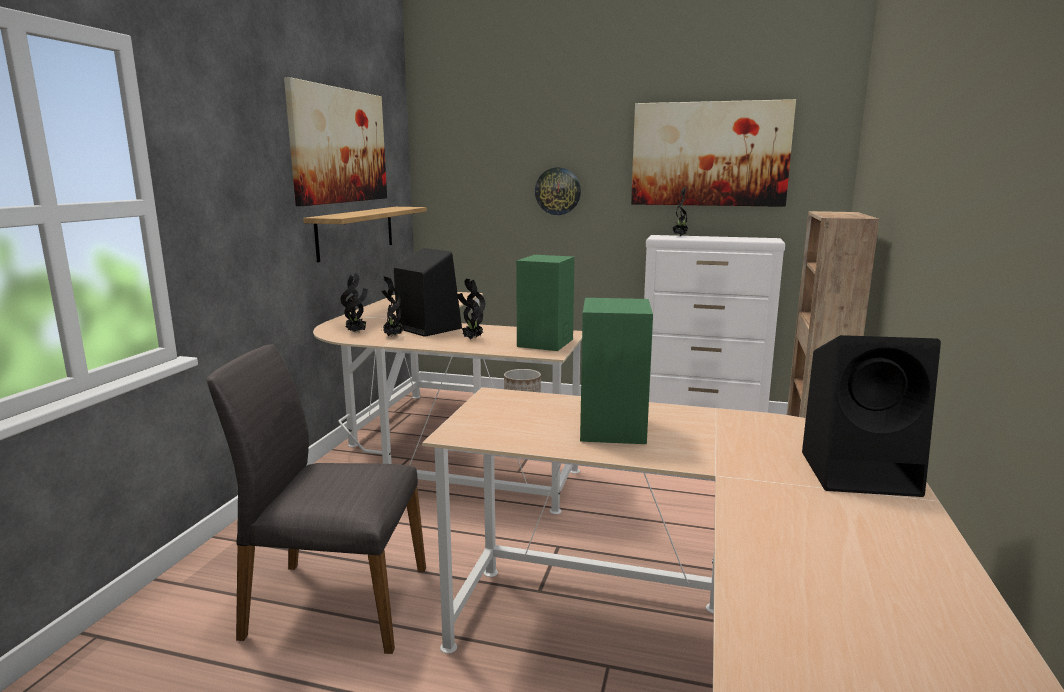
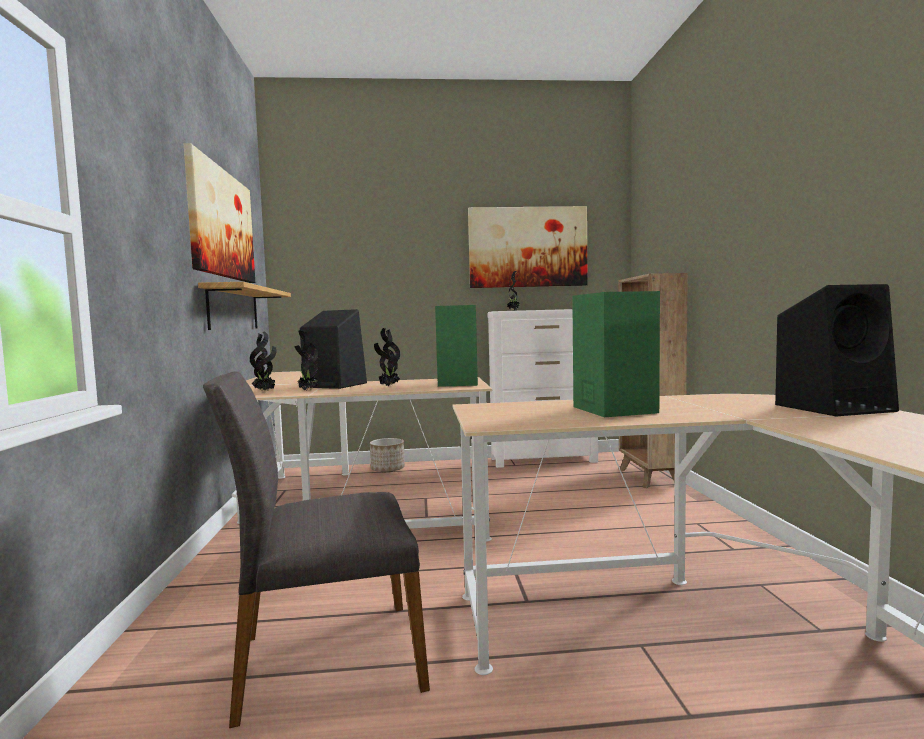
camera: 20 degrees left, 10 degrees down
wall clock [535,168,581,215] -> none

